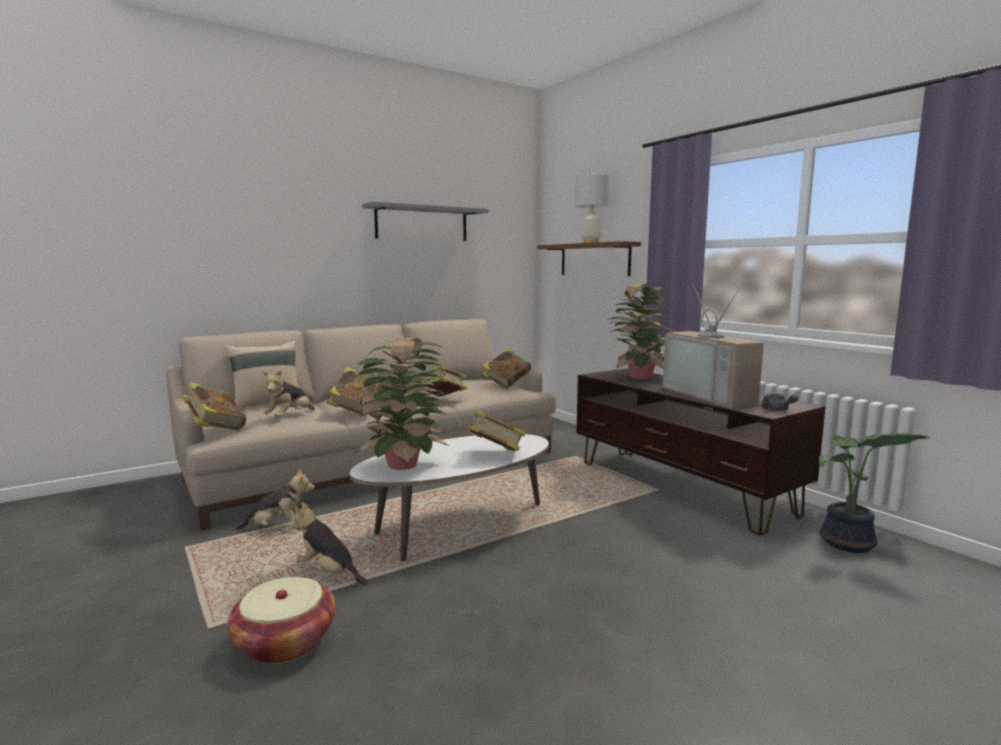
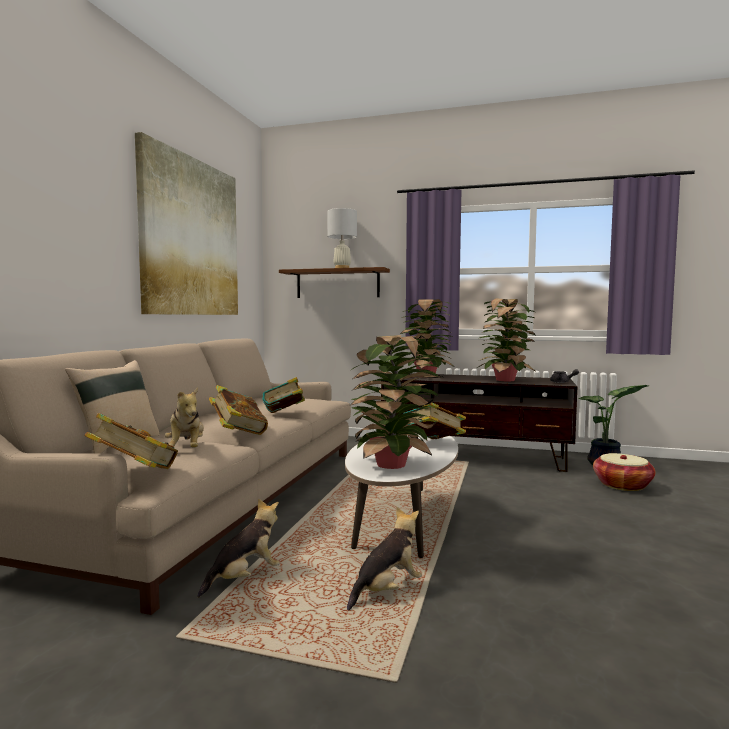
camera: 40 degrees left, 5 degrees down
basket [227,577,336,664] -> basket moved to [593,453,655,491]
plush toy [289,502,368,585] -> plush toy turned 150 degrees clockwise [347,507,422,610]
grey shelf [362,201,489,241] -> picture [135,132,238,315]
book [482,348,531,388] -> none
television [663,285,764,408] -> potted plant [477,298,536,381]

